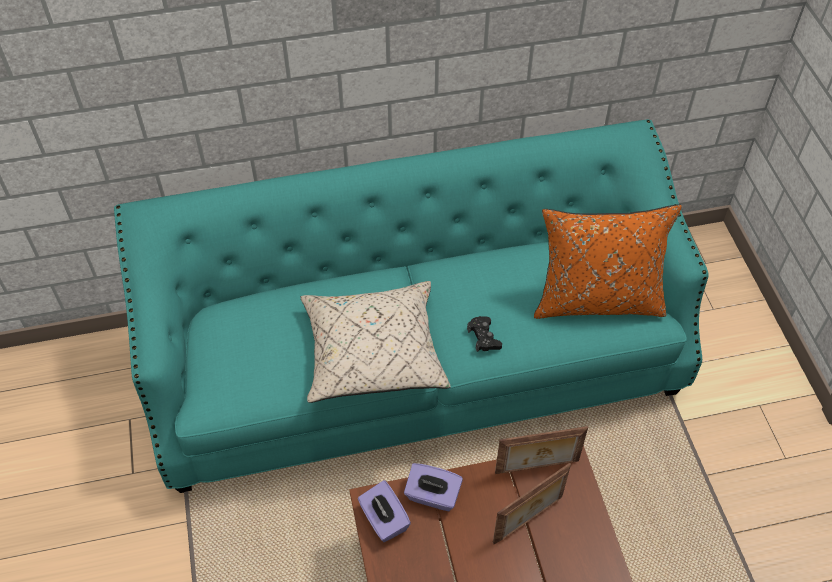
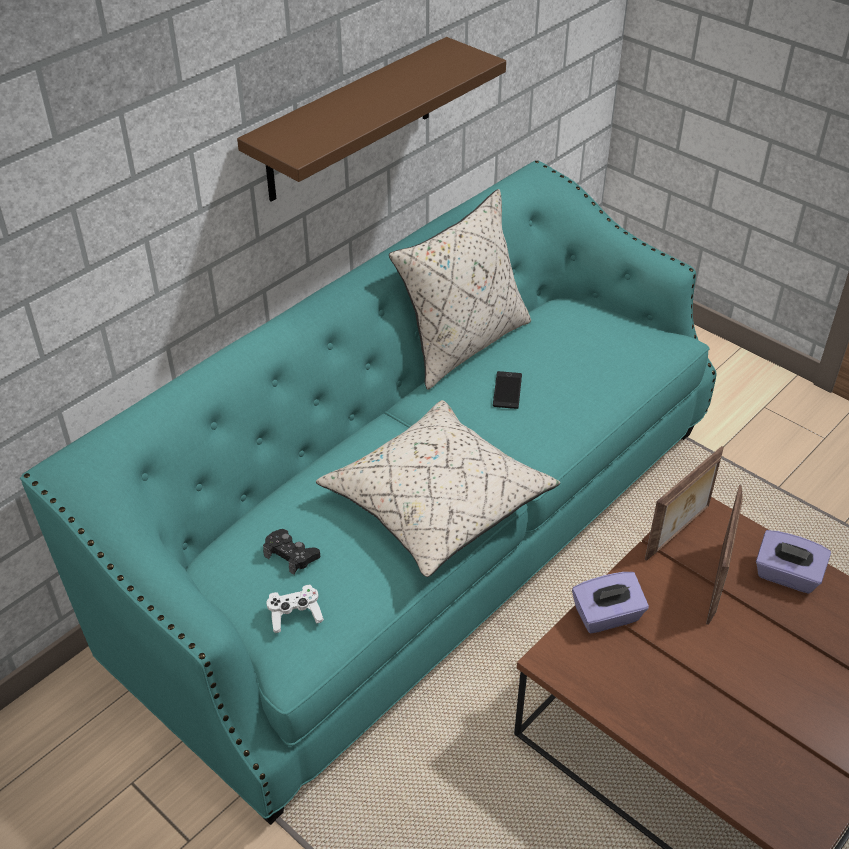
camera: 35 degrees left, 10 degrees down
purple tissue box [358,480,411,542] -> purple tissue box moved to [756,530,831,594]
black game controller [467,316,502,352] -> black game controller moved to [263,529,320,575]
orange pillow [534,204,682,319] -> none
none -> brown shelf [237,37,506,202]
none -> white game controller [266,585,324,633]
none -> beige pillow [389,189,531,390]
none -> phone [493,371,522,409]

